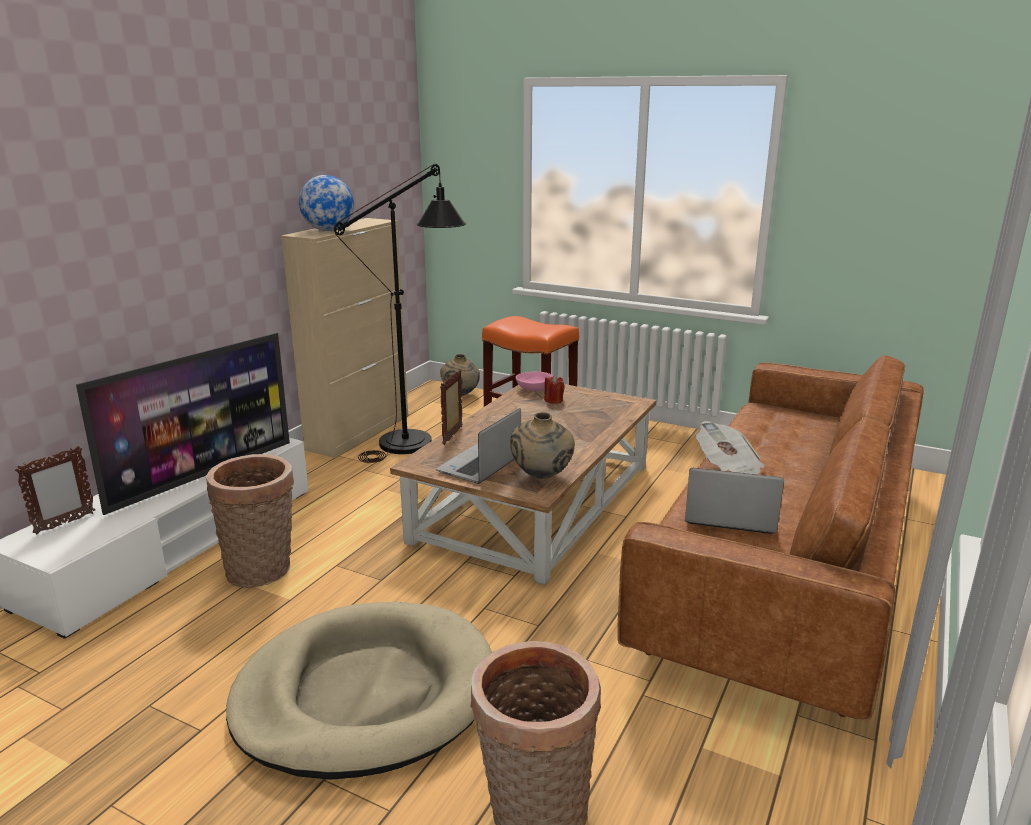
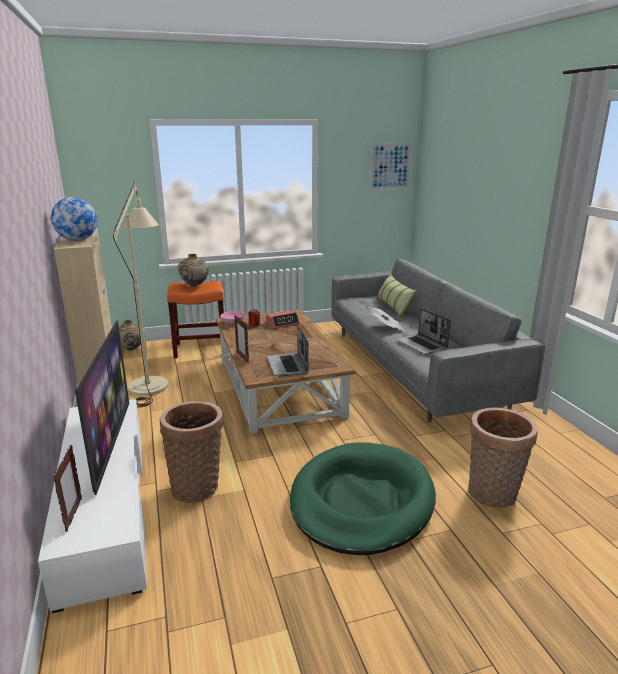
camera: 45 degrees left, 0 degrees up
beige dog bed [226,602,492,780] -> green dog bed [290,442,436,555]
black floor lamp [334,164,466,463] -> beige floor lamp [113,182,168,407]
beige vase [510,412,575,479] -> beige vase moved to [178,254,209,286]
brown sofa [617,355,924,721] -> grey sofa [332,259,545,423]
laptop [685,468,784,534] -> laptop turned 90 degrees counterclockwise [396,308,451,355]
none -> alarm clock [266,310,299,328]
none -> picture [369,143,412,190]
none -> pillow [376,273,418,318]

